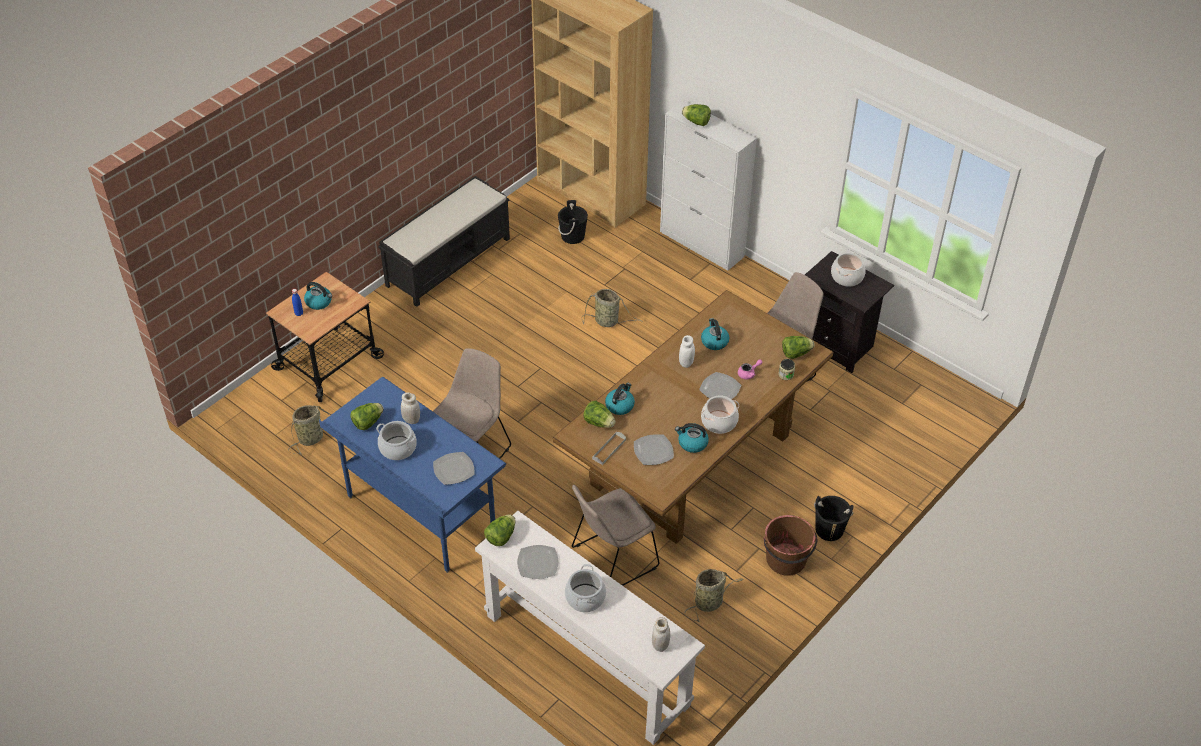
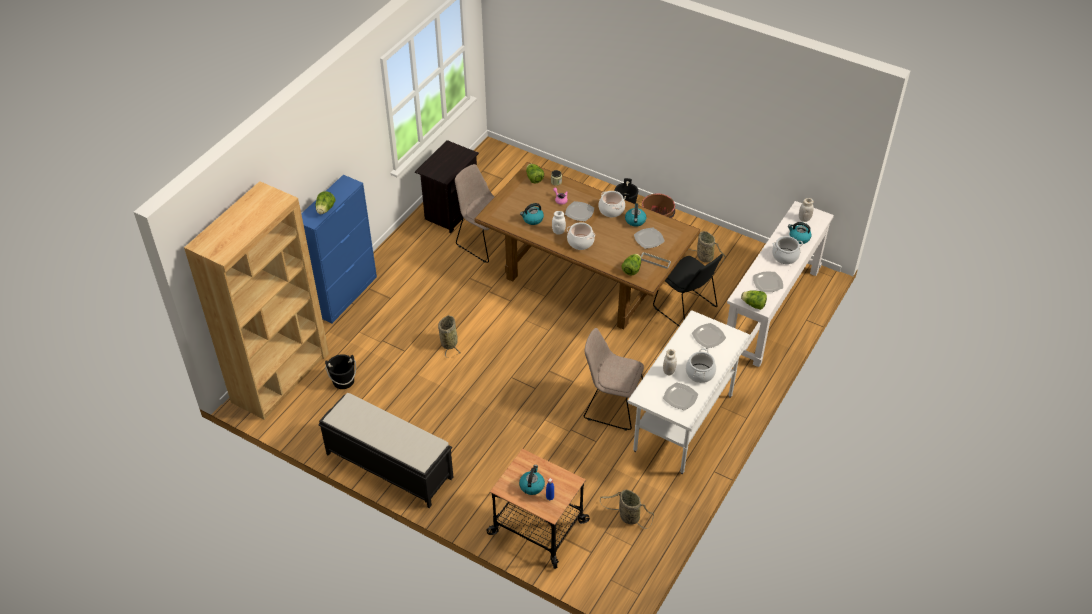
camera: 100 degrees left, 0 degrees up
blue desk [319,377,506,573] -> white desk [627,310,753,474]
lettuce [350,403,383,430] -> plate [663,382,698,410]
beige chair [572,485,660,586] -> black chair [653,254,723,326]
kettle [605,383,635,415] -> kettle moved to [788,222,812,244]
white cabinet [660,100,757,271] -> blue cabinet [301,175,377,324]
cooking pot [831,252,866,287] -> cooking pot moved to [567,222,595,250]

